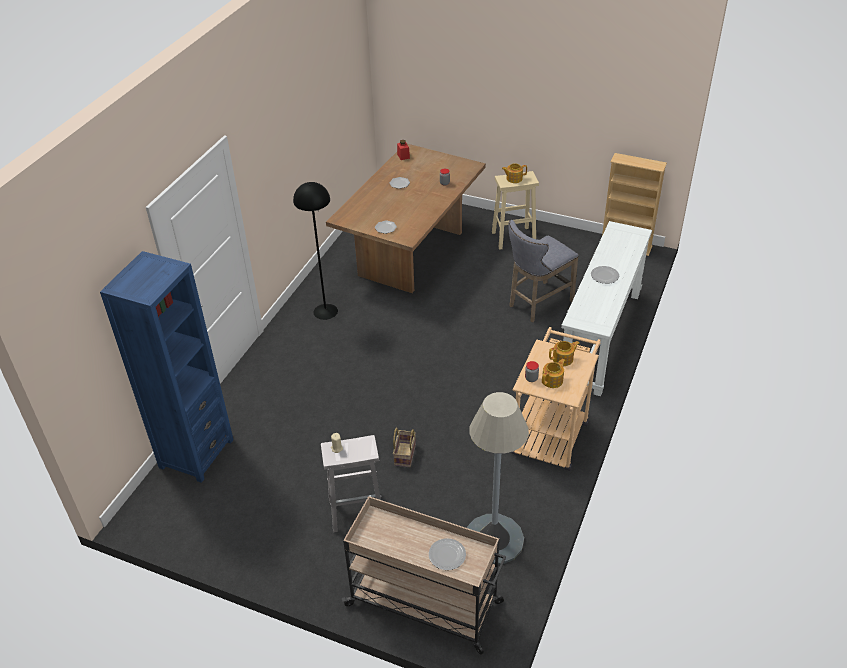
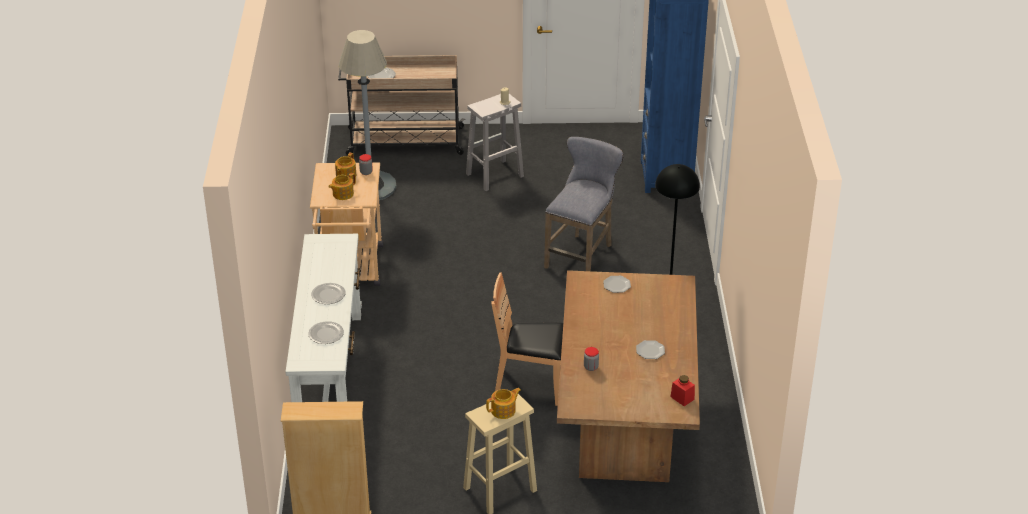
camera: 155 degrees right, 5 degrees down
basket [393,427,416,467] -> none
grey stool [508,220,579,322] -> grey stool moved to [544,137,624,271]
none -> plate [308,321,344,344]
none -> brown chair [491,272,563,406]

